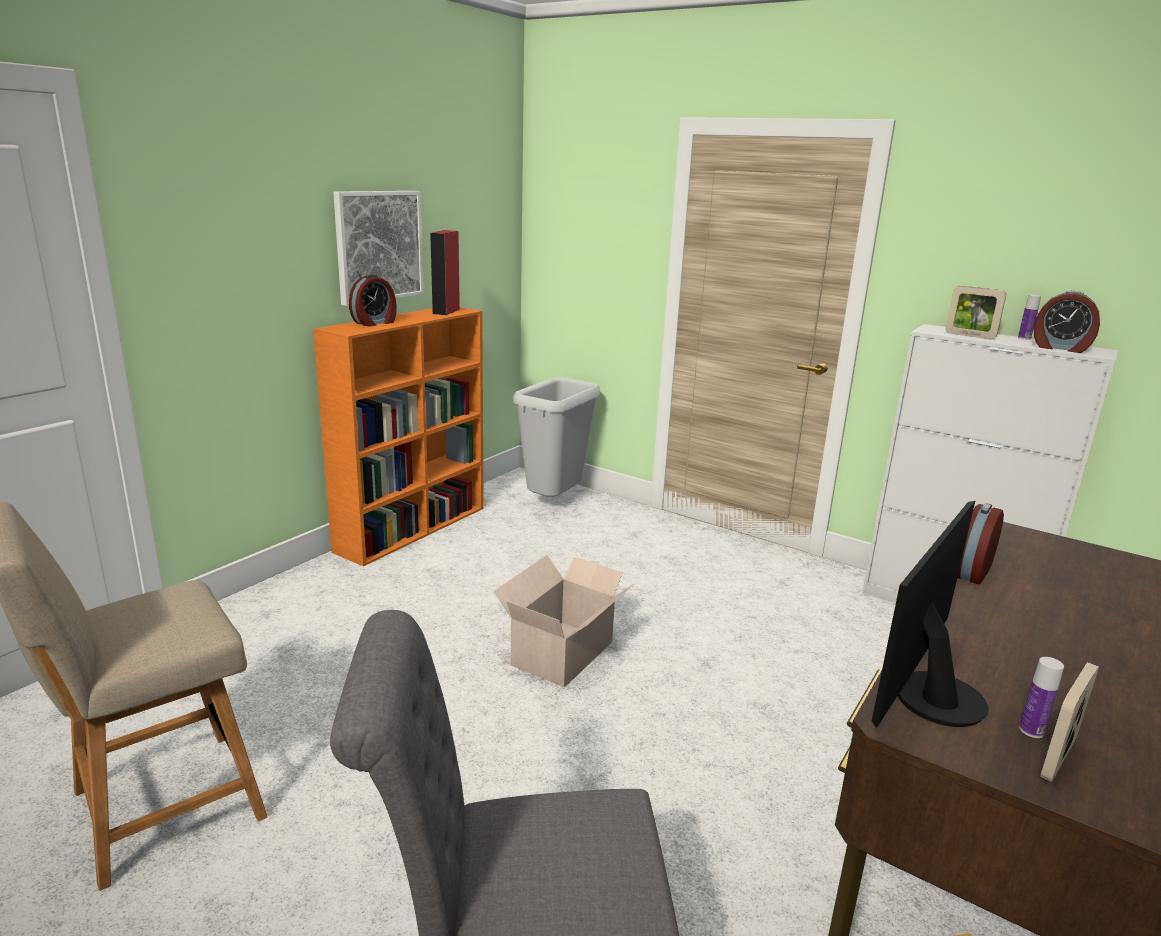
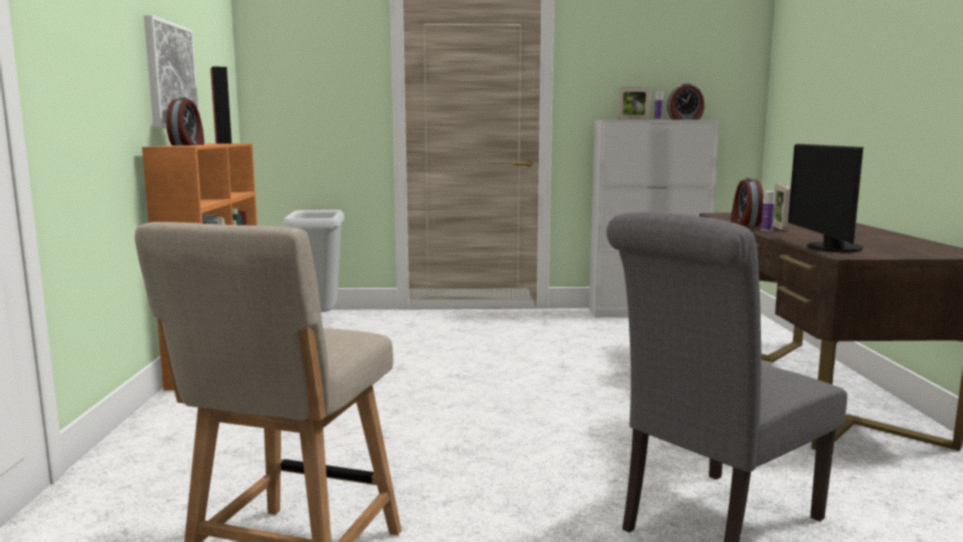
camera: 35 degrees left, 10 degrees down
cardboard box [493,555,634,688] -> none
bottle [1019,657,1064,738] -> bottle moved to [761,191,775,231]
picture frame [1040,662,1099,782] -> picture frame moved to [773,184,791,230]

